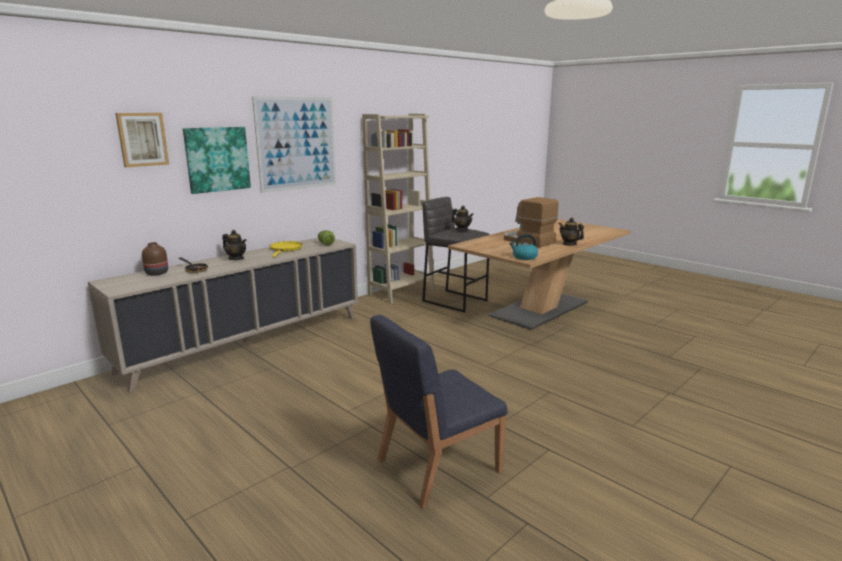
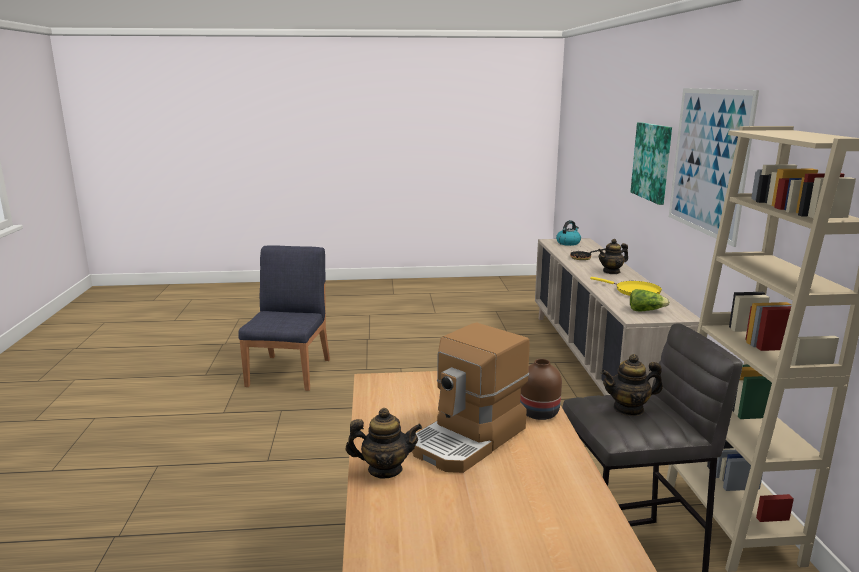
camera: 130 degrees right, 0 degrees up
picture [116,113,169,167] -> none
brown vase [142,242,168,276] -> brown vase moved to [520,359,562,420]
coffee machine [504,197,559,248] -> coffee machine turned 135 degrees clockwise [412,322,530,473]
kettle [509,234,538,260] -> kettle moved to [556,220,581,246]

